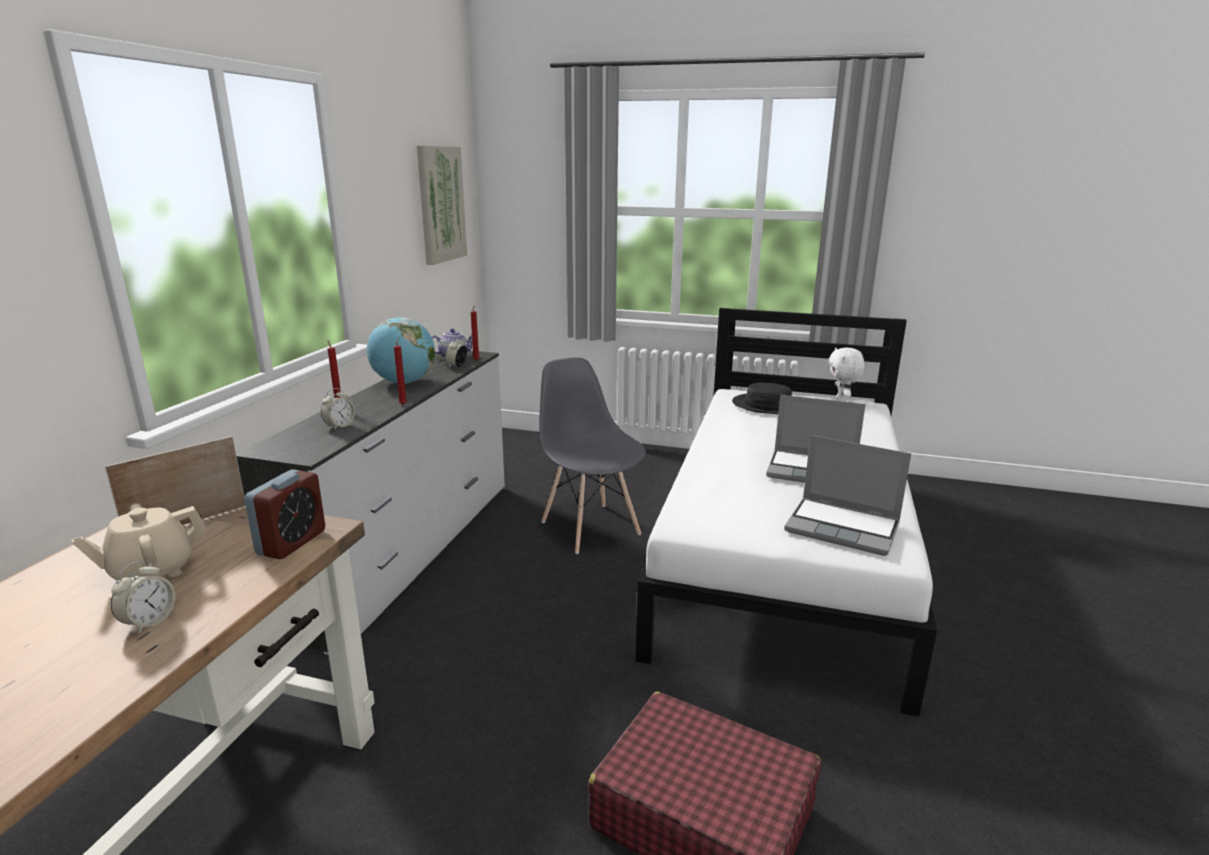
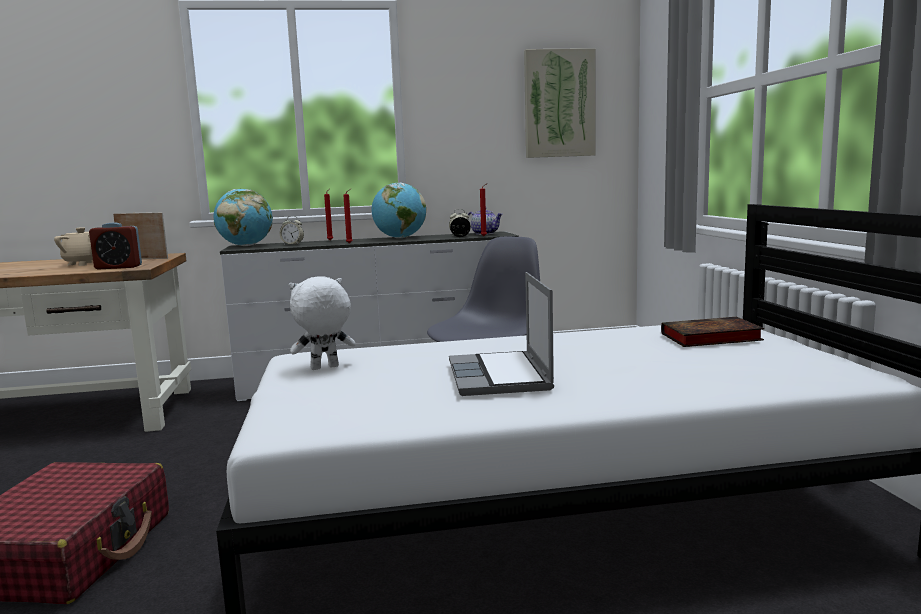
camera: 65 degrees right, 10 degrees down
alarm clock [111,561,175,634] -> none
black hat [732,382,792,414] -> book [661,317,764,347]
laptop [784,435,911,556] -> none
white plush toy [829,347,865,402] -> white plush toy moved to [289,276,356,370]
none -> globe [214,189,273,246]

